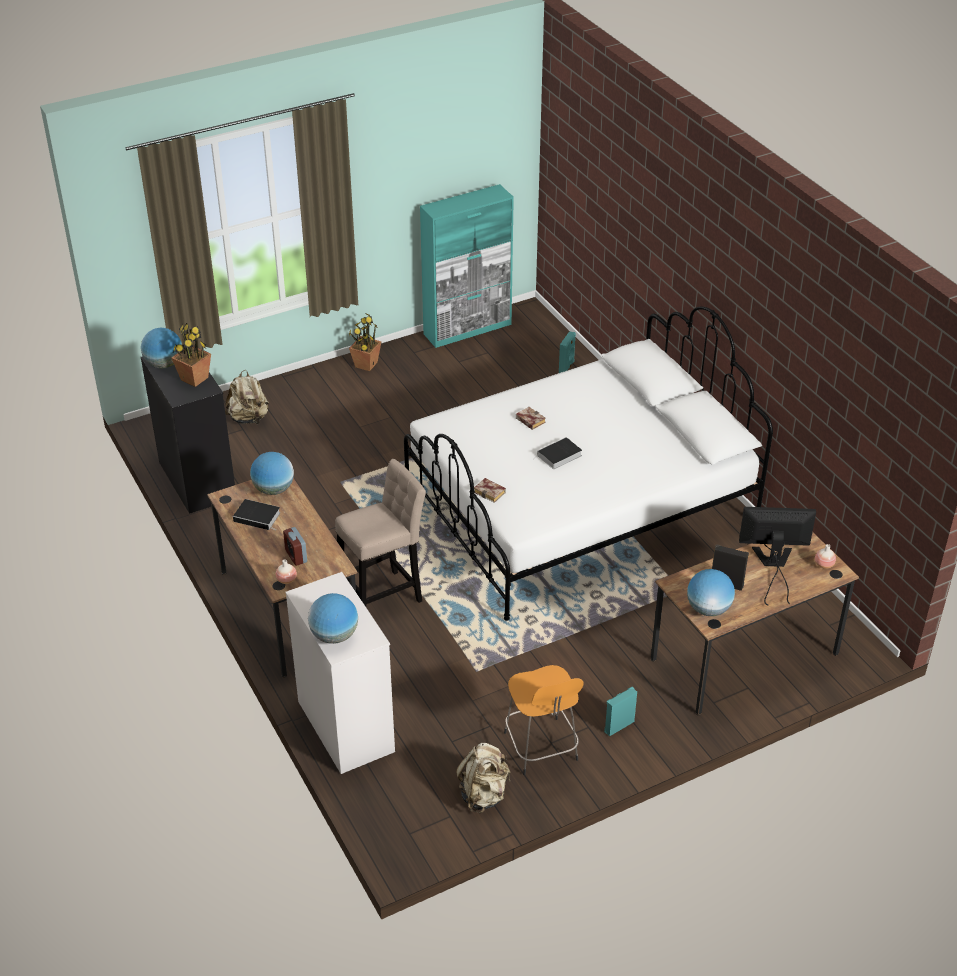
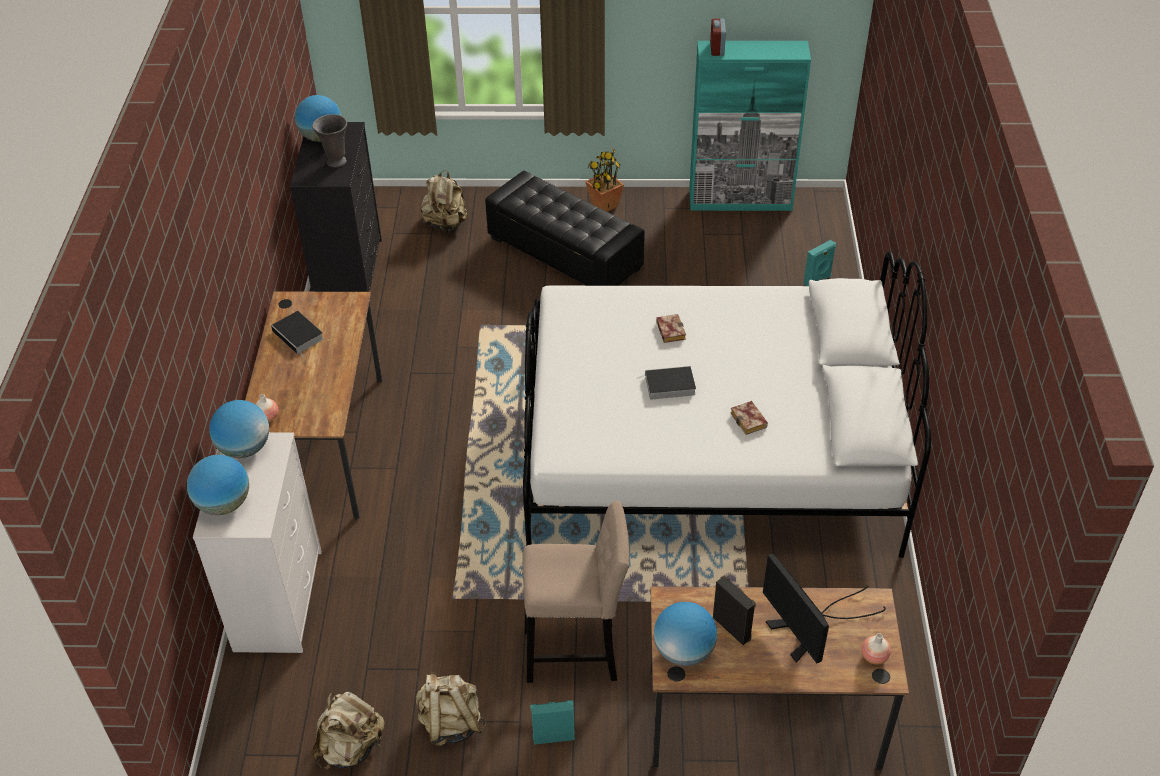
camera: 30 degrees right, 5 degrees up
potted plant [172,323,211,387] -> grey vase [312,114,347,167]
globe [250,452,294,495] -> globe moved to [209,400,269,458]
alarm clock [283,527,307,566] -> alarm clock moved to [710,19,726,56]
beige stool [335,459,426,607] -> beige stool moved to [522,500,629,683]
book [474,478,506,503] -> book moved to [730,401,768,435]
orange stool [504,665,584,775] -> beige backpack [416,672,486,746]
monitor [739,507,816,605] -> monitor turned 150 degrees counterclockwise [763,554,886,663]
none -> black ottoman [485,171,645,286]

